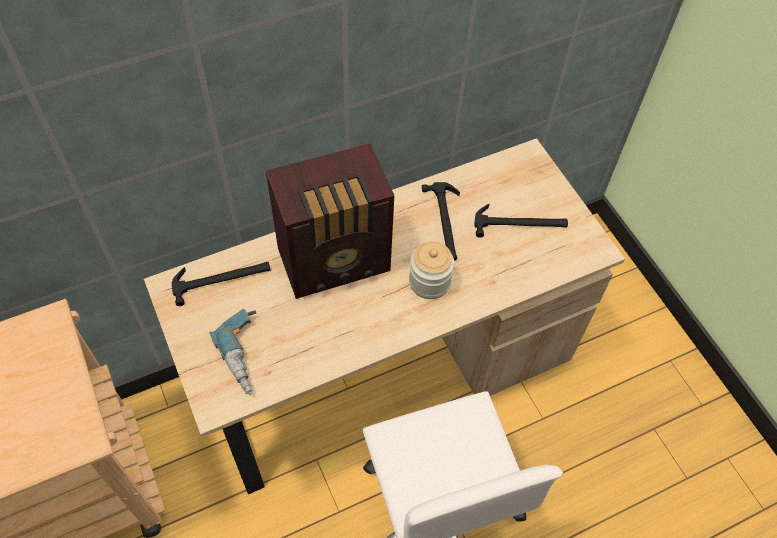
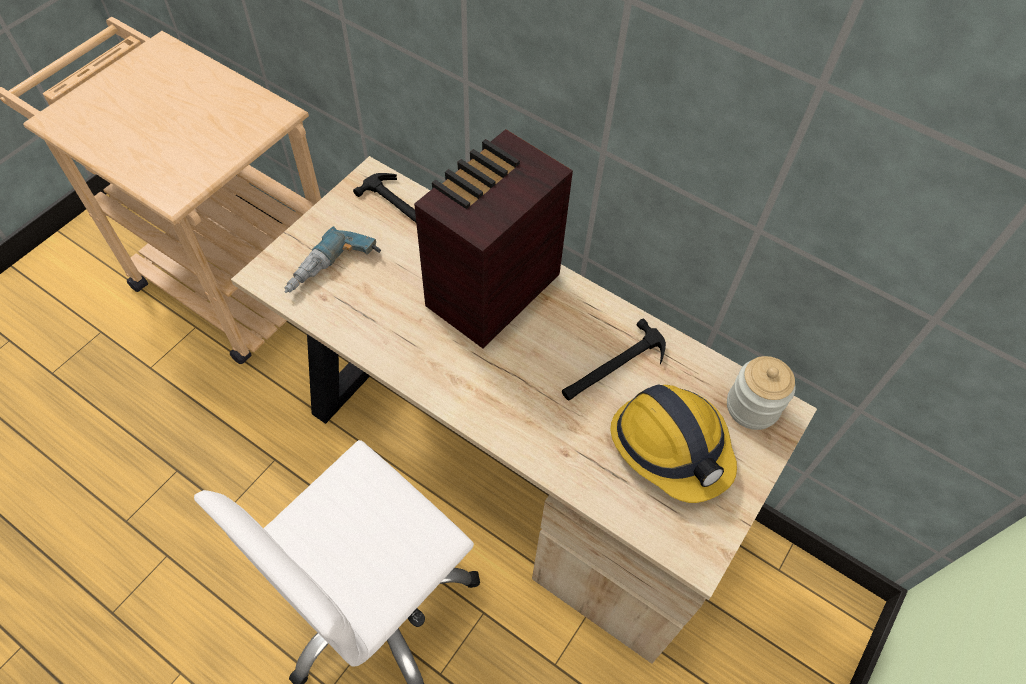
camera: 60 degrees right, 0 degrees up
radio [266,143,395,299] -> radio turned 90 degrees clockwise [414,129,573,348]
jar [409,241,454,299] -> jar moved to [727,356,795,430]
hammer [474,204,568,238] -> hard hat [610,384,737,503]

